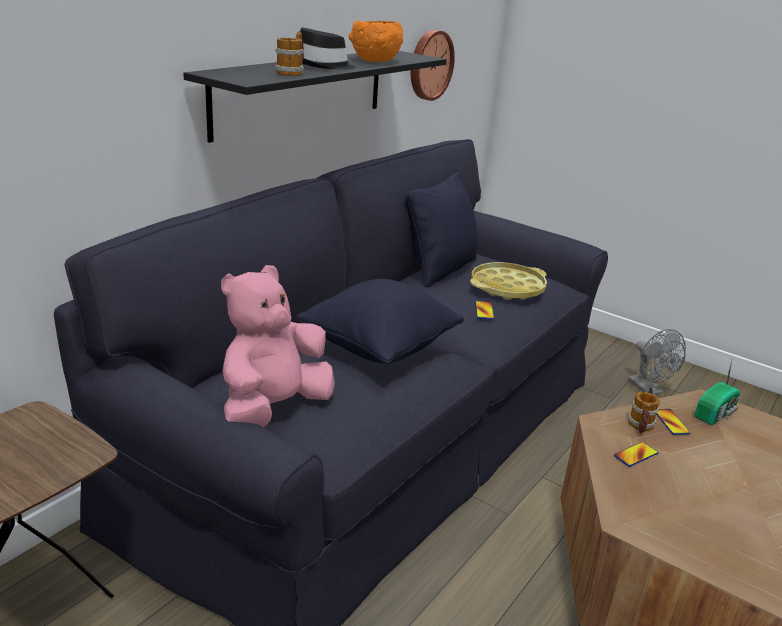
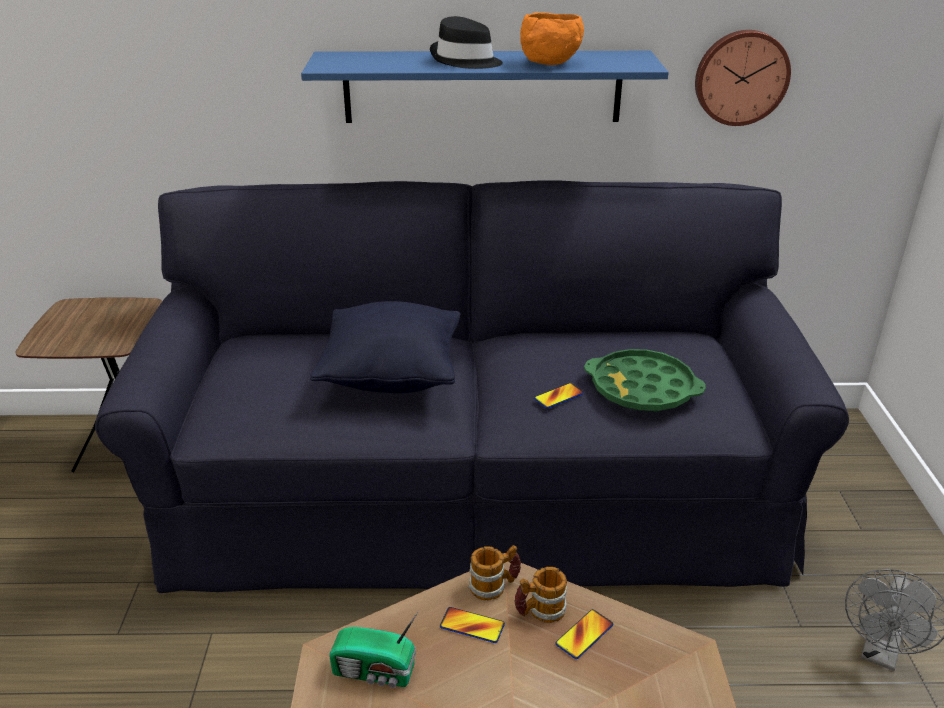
camera: 55 degrees right, 5 degrees up
black shelf [183,51,447,143] -> blue shelf [301,51,669,123]
pink plush toy [221,265,335,427] -> none
mug [275,32,304,76] -> mug moved to [469,545,521,600]
black pillow [405,172,478,288] -> none
yellow tray [470,262,547,300] -> green tray [584,349,706,411]
radio [695,357,740,425] -> radio moved to [329,610,419,688]

